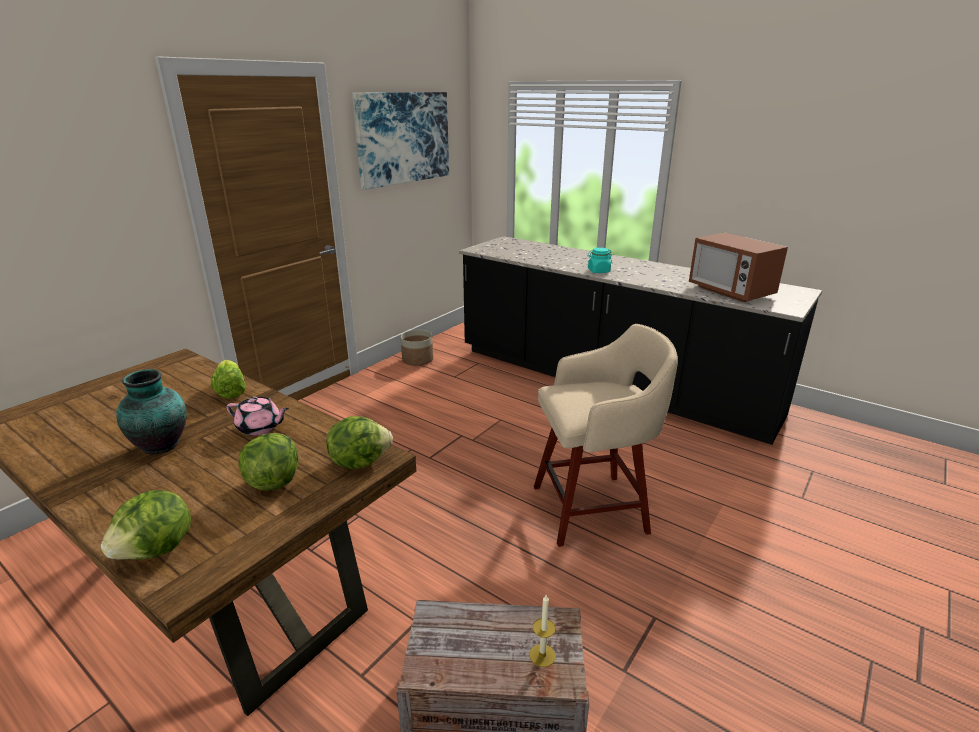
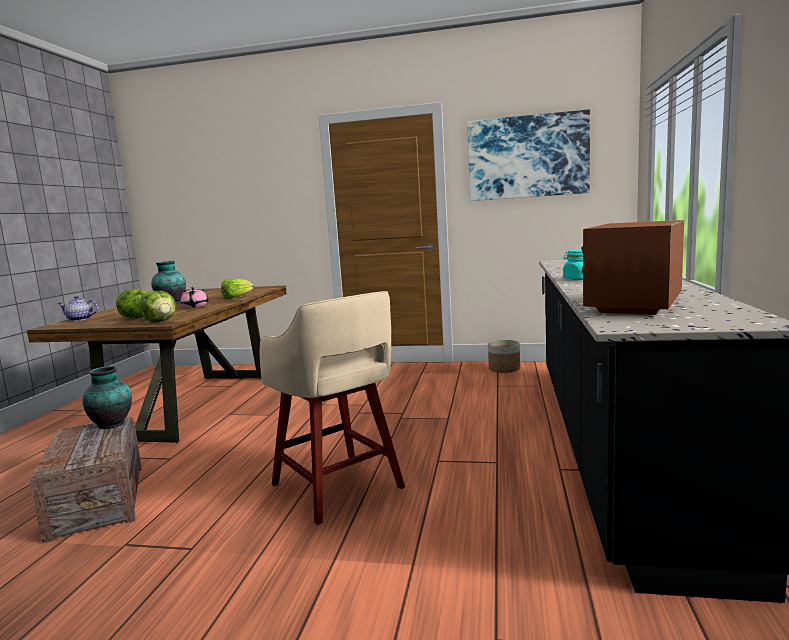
camera: 65 degrees right, 15 degrees down
lettuce [101,490,191,560] -> teapot [58,296,98,321]
candle [530,595,556,667] -> none
none -> vase [82,366,132,429]

